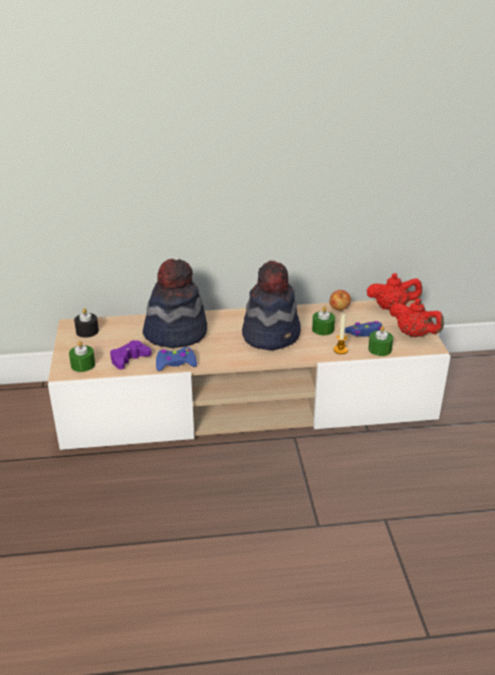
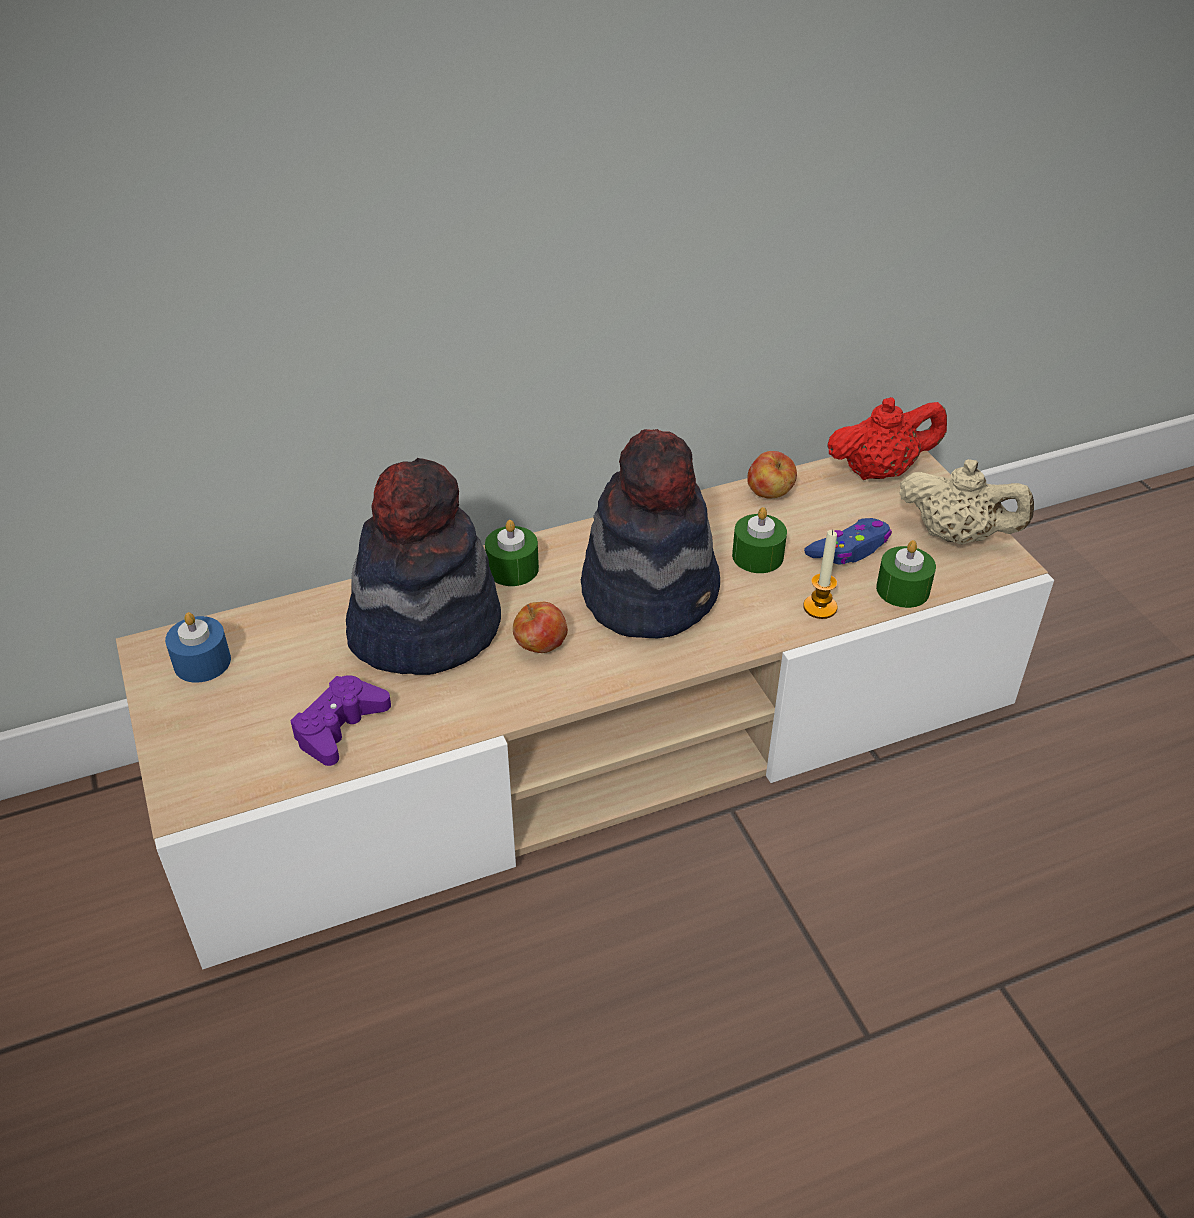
camera: 15 degrees left, 10 degrees up
green candle [69,341,95,372] -> green candle moved to [485,520,539,586]
black candle [74,308,99,338] -> blue candle [165,612,231,683]
blue game controller [156,347,197,371] -> none
red teapot [390,298,444,337] -> beige teapot [899,459,1034,544]
none -> apple [513,602,568,653]

